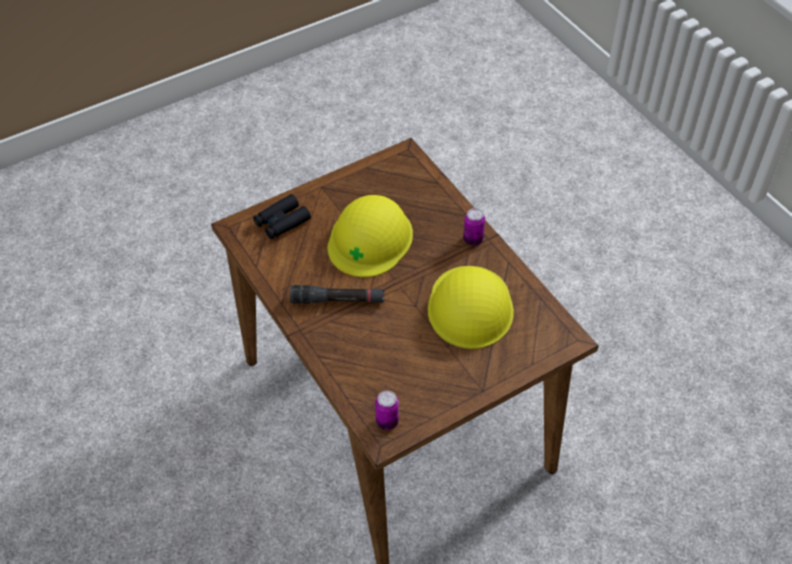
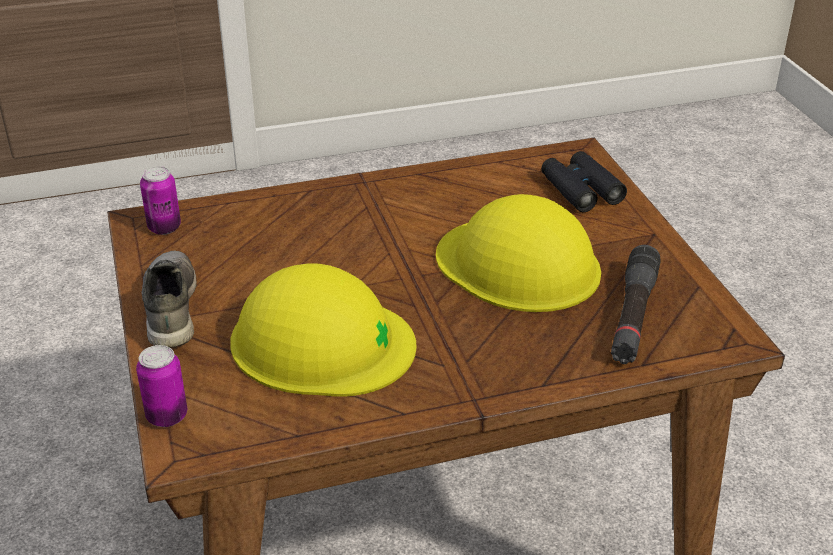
camera: 105 degrees right, 15 degrees down
black flashlight [290,285,385,304] -> black flashlight moved to [611,245,661,364]
can [463,208,485,246] -> can moved to [136,345,187,427]
none -> grey shoe [142,250,197,348]

